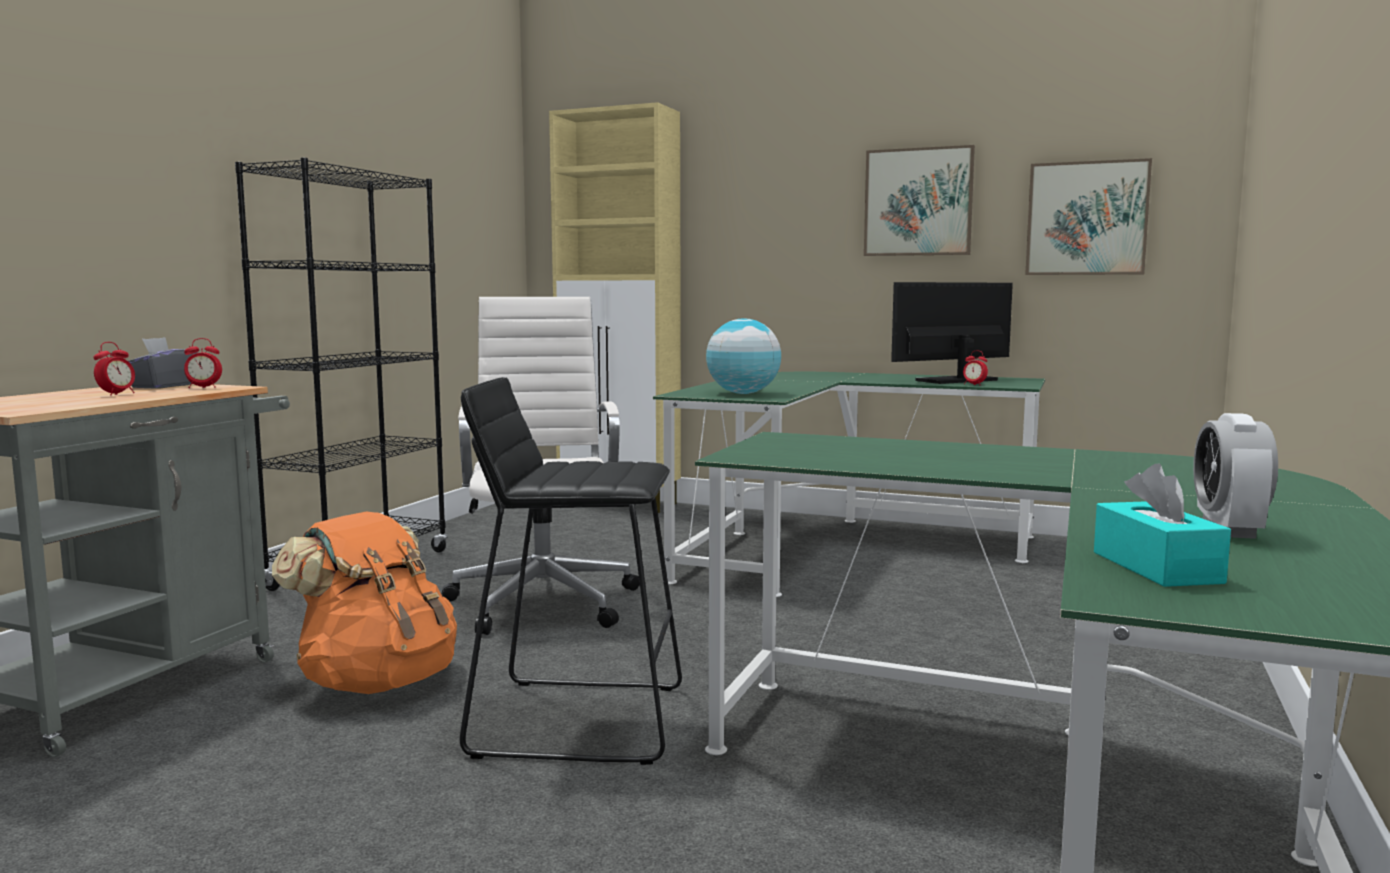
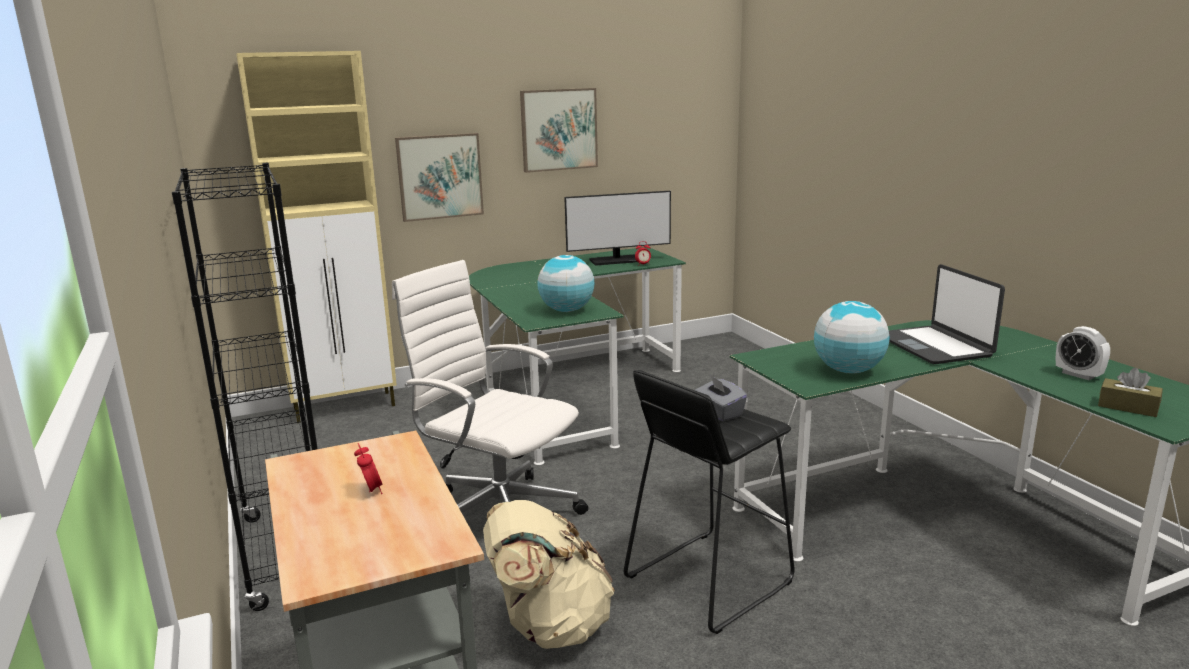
camera: 45 degrees left, 10 degrees up
grey tissue box [128,337,198,388] -> grey tissue box moved to [695,376,747,421]
alarm clock [184,338,222,388] -> none
orange backpack [272,512,457,694] -> beige backpack [483,500,615,649]
monitor [891,282,1013,384] -> monitor turned 120 degrees counterclockwise [564,191,671,266]
picture [1025,158,1152,275] -> picture moved to [395,133,484,222]
turquoise tissue box [1094,464,1231,587] -> brown tissue box [1098,368,1163,417]
none -> globe [814,301,889,374]
none -> laptop [889,264,1005,364]

